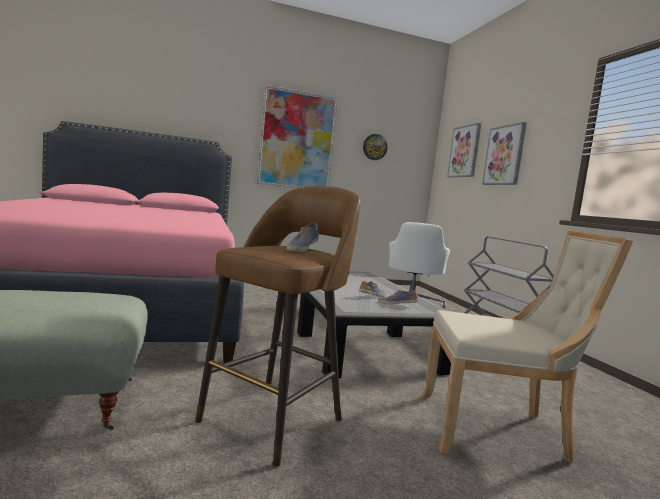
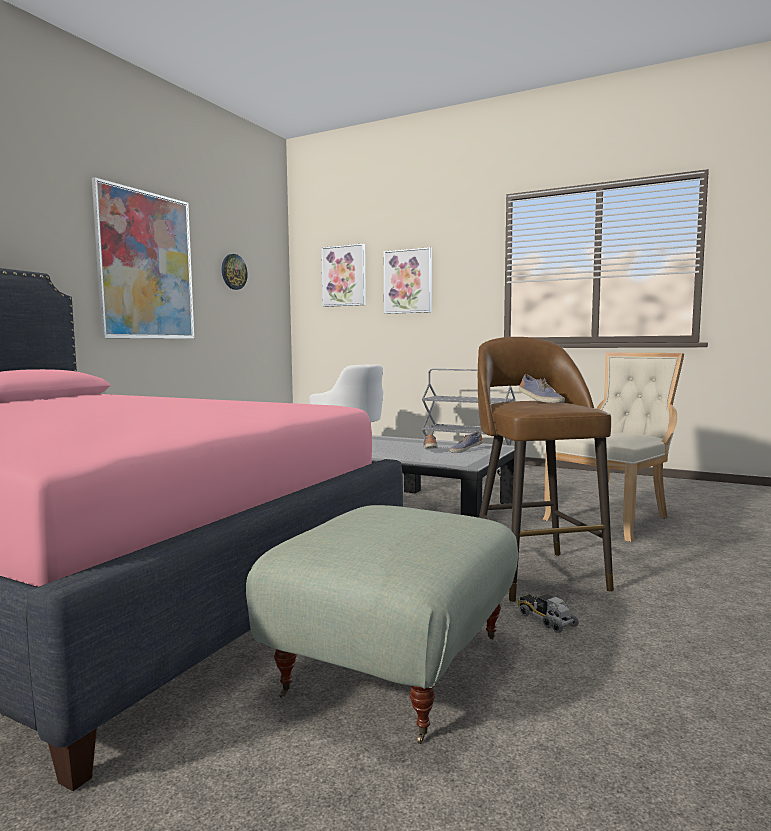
camera: 45 degrees left, 0 degrees up
none -> toy truck [518,594,579,633]

